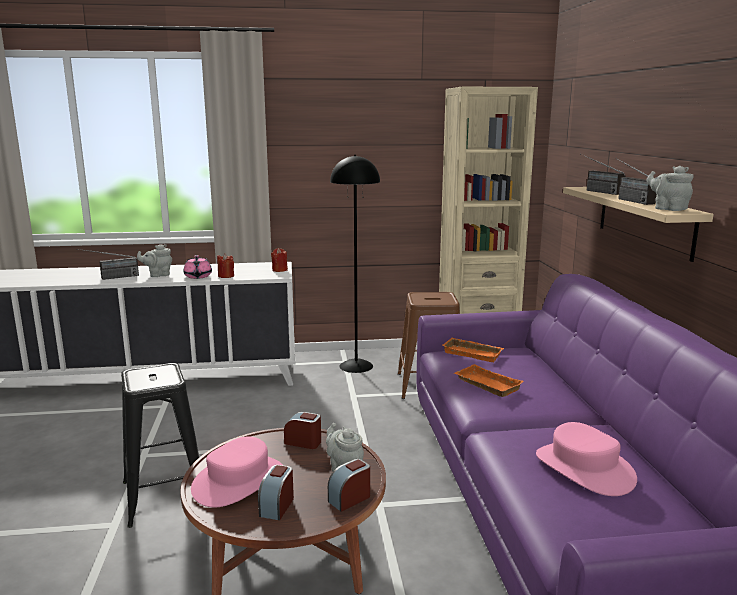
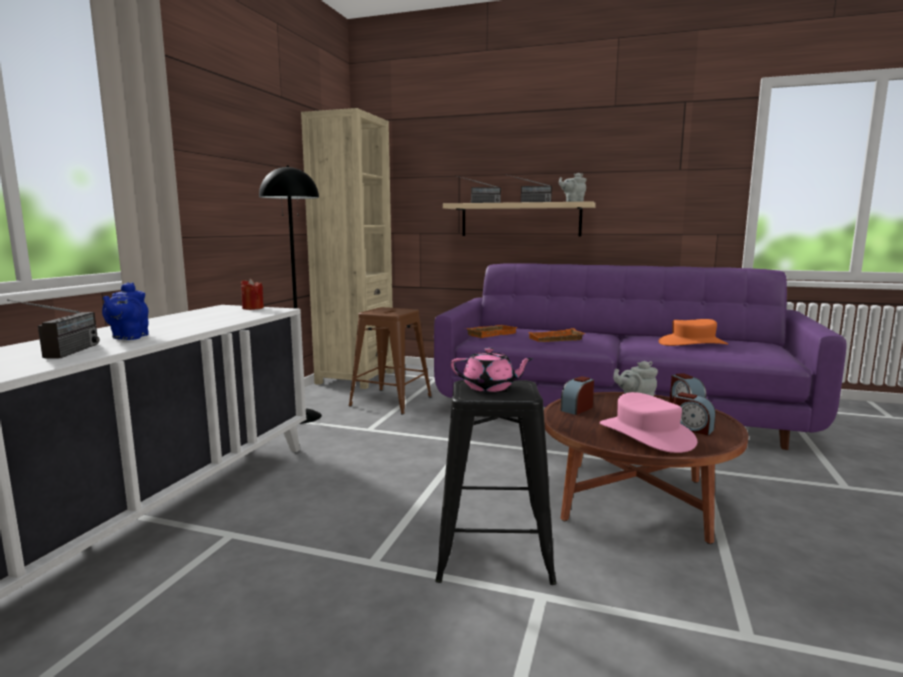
camera: 65 degrees left, 5 degrees down
grey teapot [137,244,172,277] -> blue teapot [102,283,149,340]
pink teapot [183,255,212,279] -> pink teapot moved to [451,348,534,392]
red candle [217,253,234,278] -> none
pink hat [536,422,637,496] -> orange hat [659,319,728,346]

